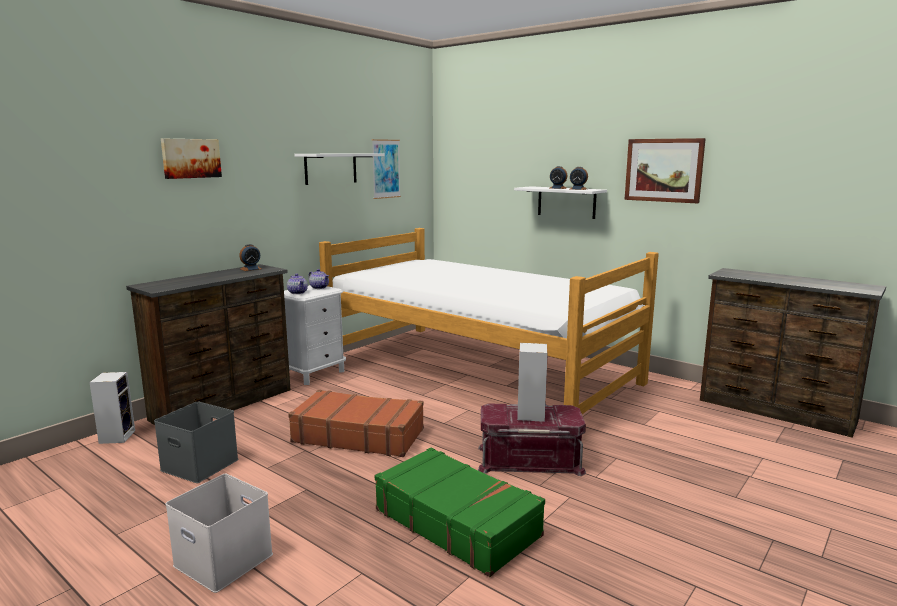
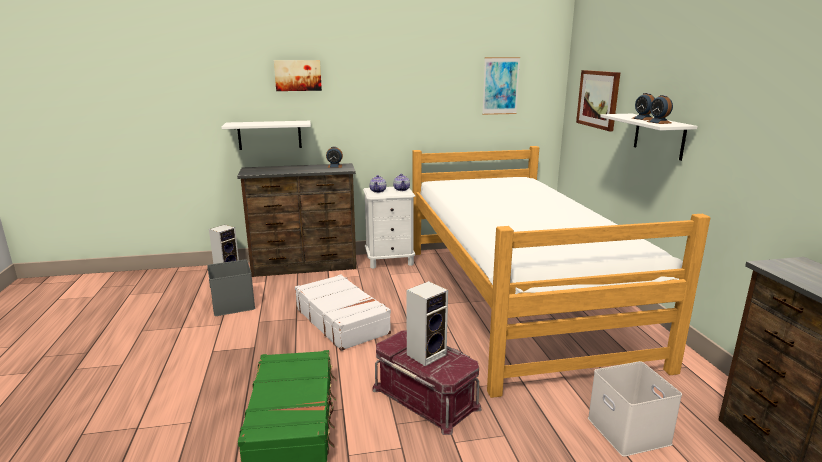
camera: 40 degrees right, 5 degrees up
white storage box [166,474,273,593] -> white storage box moved to [588,361,682,457]
brown suitcase [288,390,424,457] -> white suitcase [295,274,391,351]
white shelf [294,153,384,185] -> white shelf moved to [222,121,311,150]
picture [625,138,706,204] -> picture moved to [576,70,620,131]

